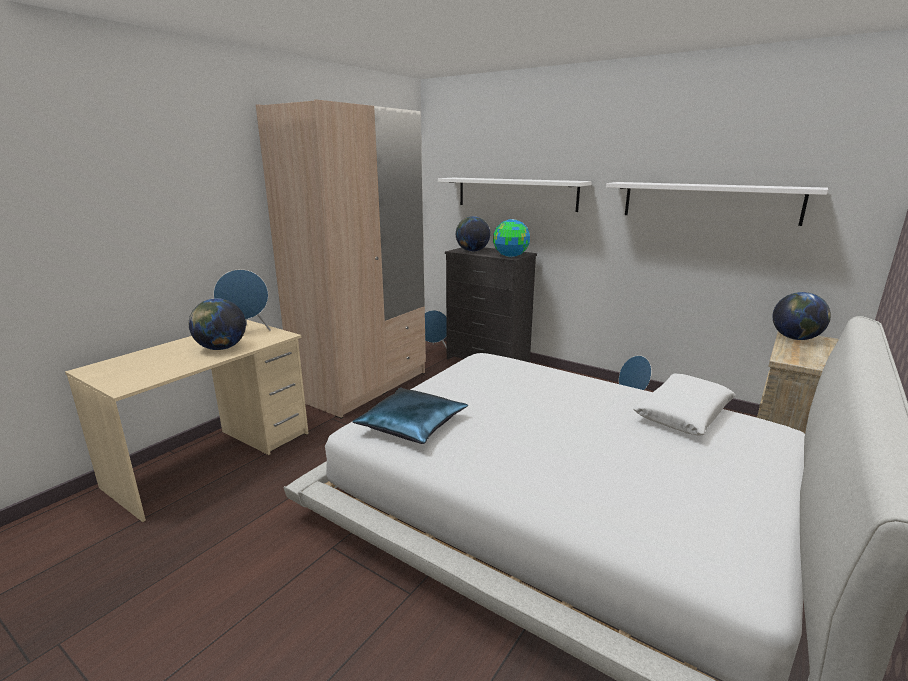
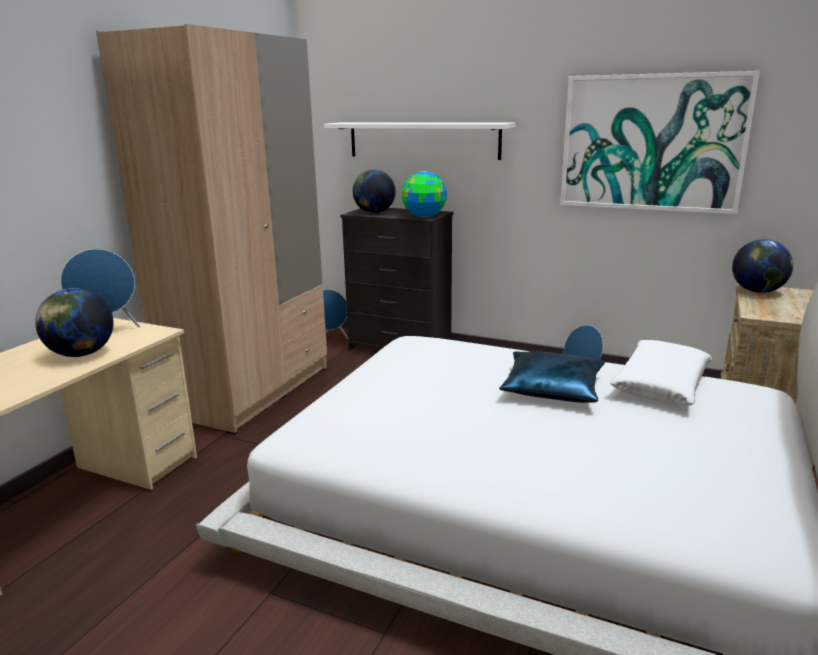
camera: 10 degrees left, 0 degrees up
blue pillow [352,388,468,444] -> blue pillow moved to [499,351,605,403]
white shelf [606,182,828,226] -> picture [560,71,760,214]

